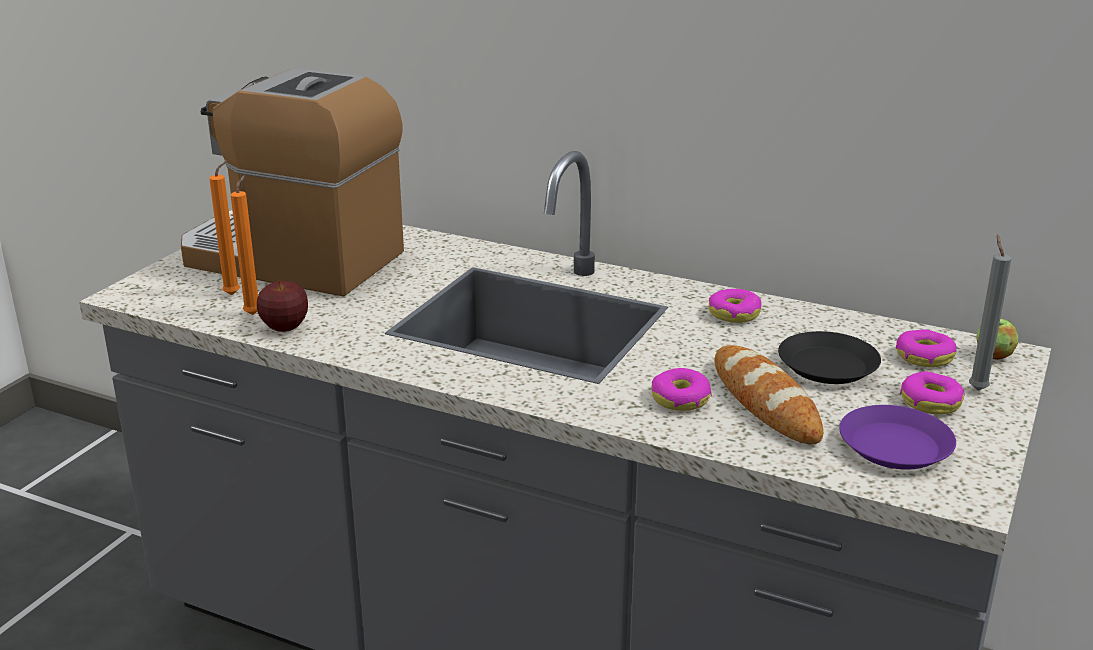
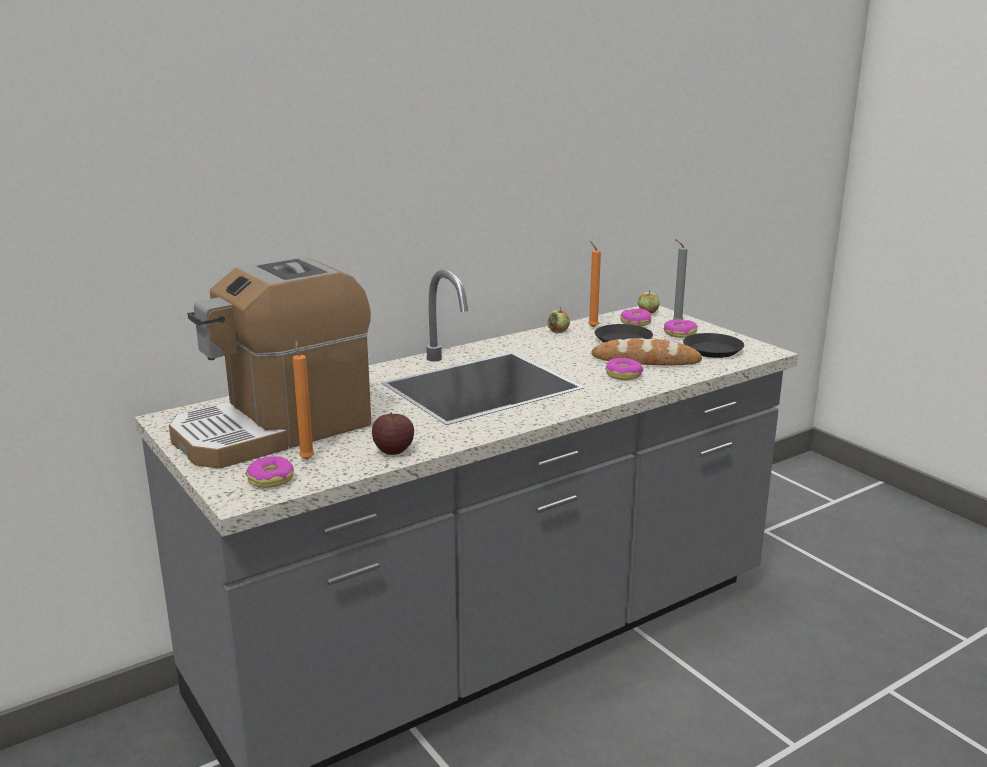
camera: 60 degrees left, 5 degrees down
orange candle [230,174,258,315] -> orange candle moved to [588,241,601,328]
donut [709,289,761,323] -> donut moved to [246,456,294,488]
purple plate [839,405,956,470] -> black plate [683,333,744,358]
none -> apple [547,308,570,333]

